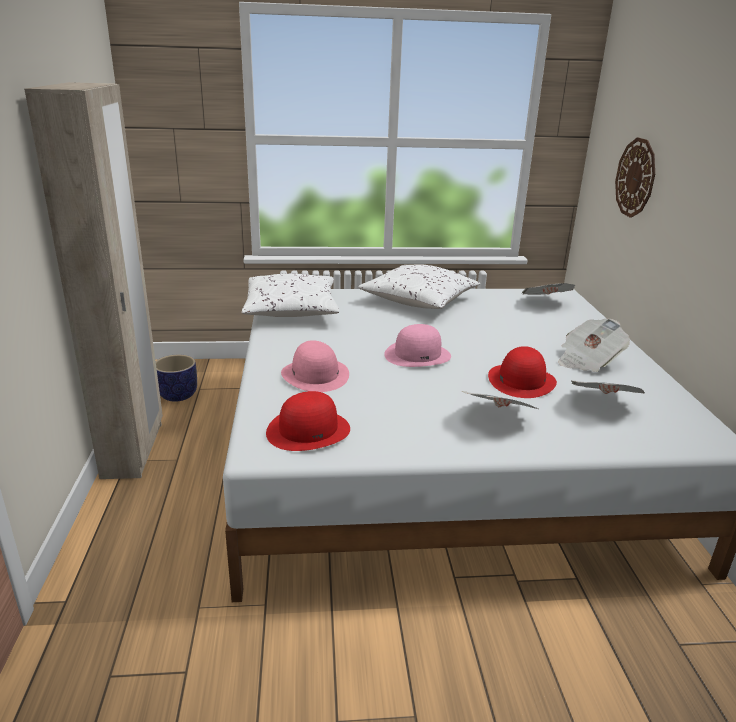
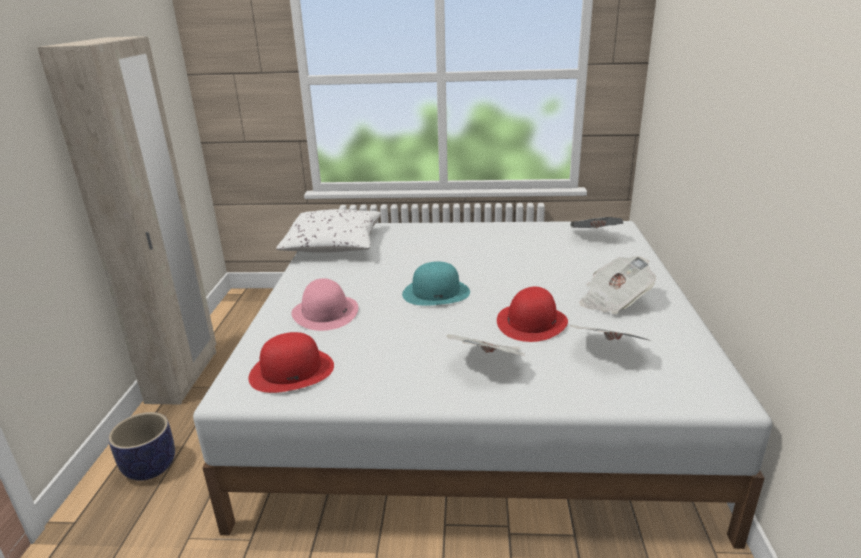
camera: 10 degrees right, 0 degrees up
planter [156,355,197,402] -> planter moved to [108,412,175,481]
white pillow [358,264,480,309] -> none
pink hat [384,324,451,367] -> turquoise hat [402,262,470,306]
wall clock [615,137,655,218] -> none

